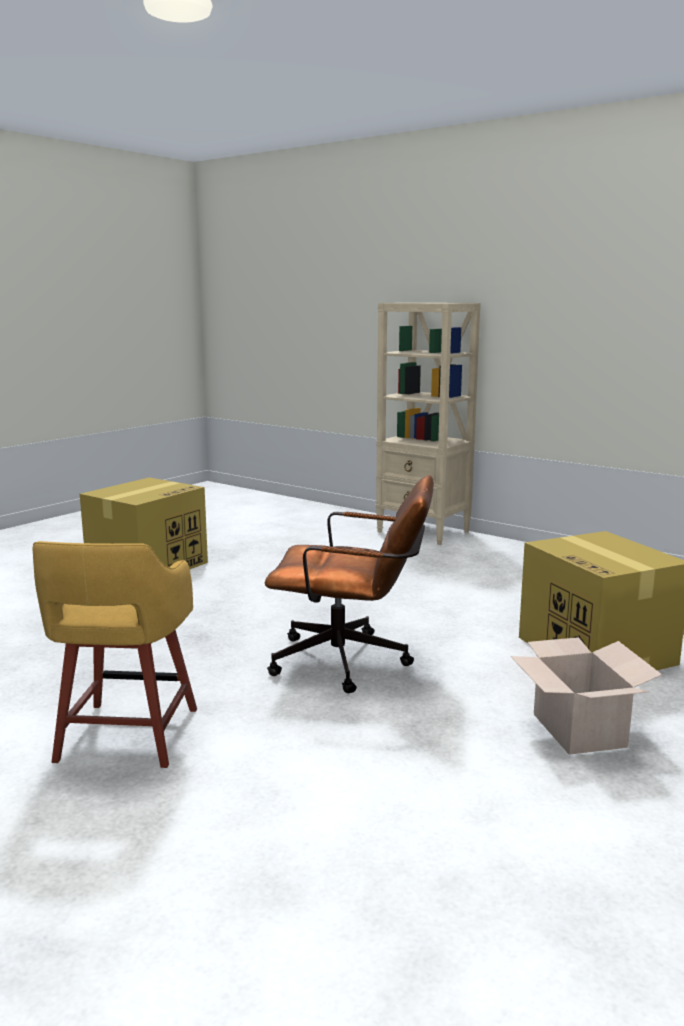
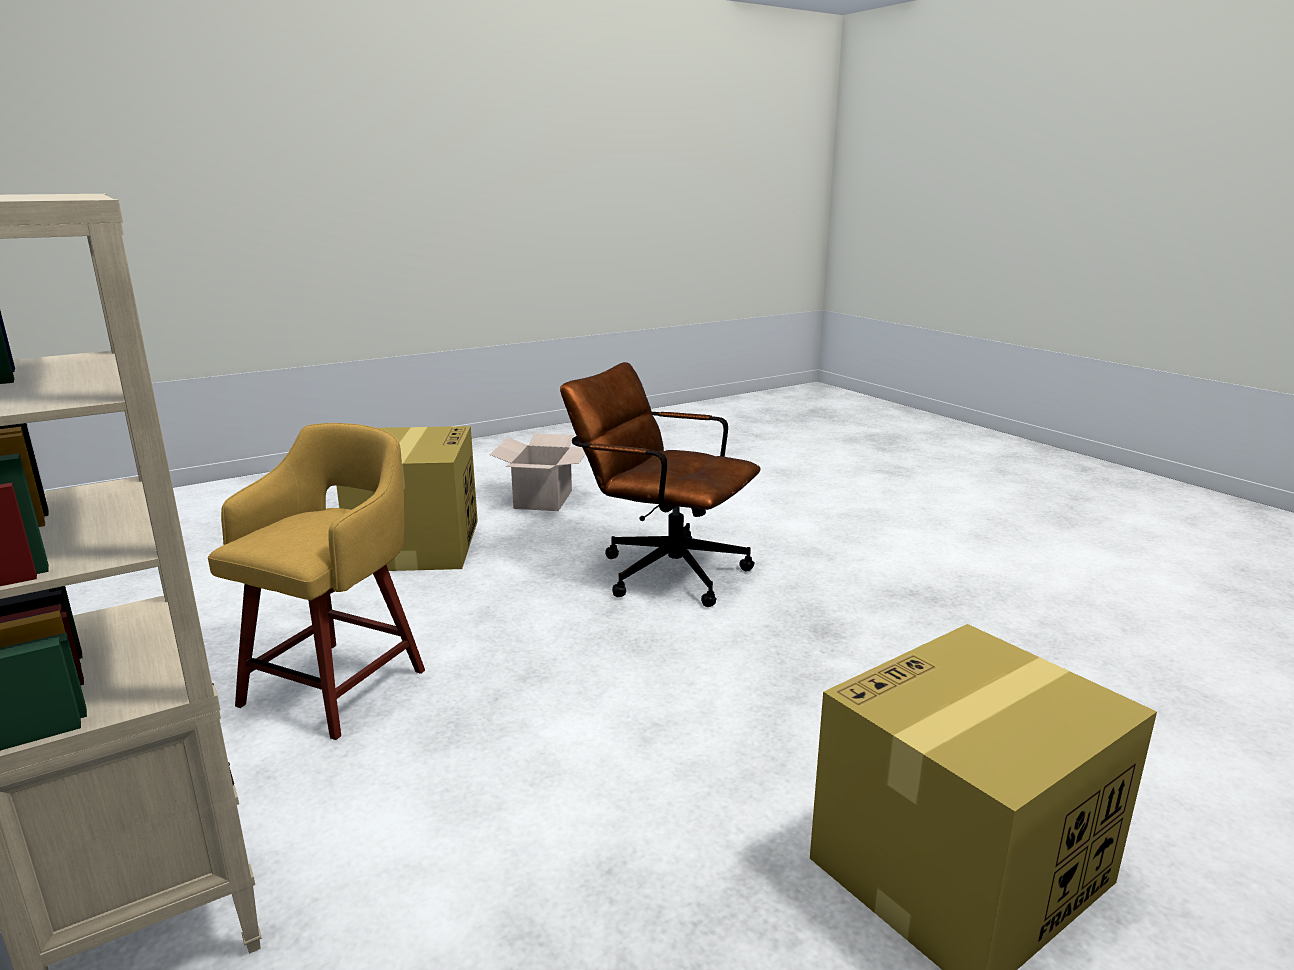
camera: 160 degrees left, 5 degrees up
yellow stool [32,541,197,768] -> yellow stool moved to [208,423,425,740]

